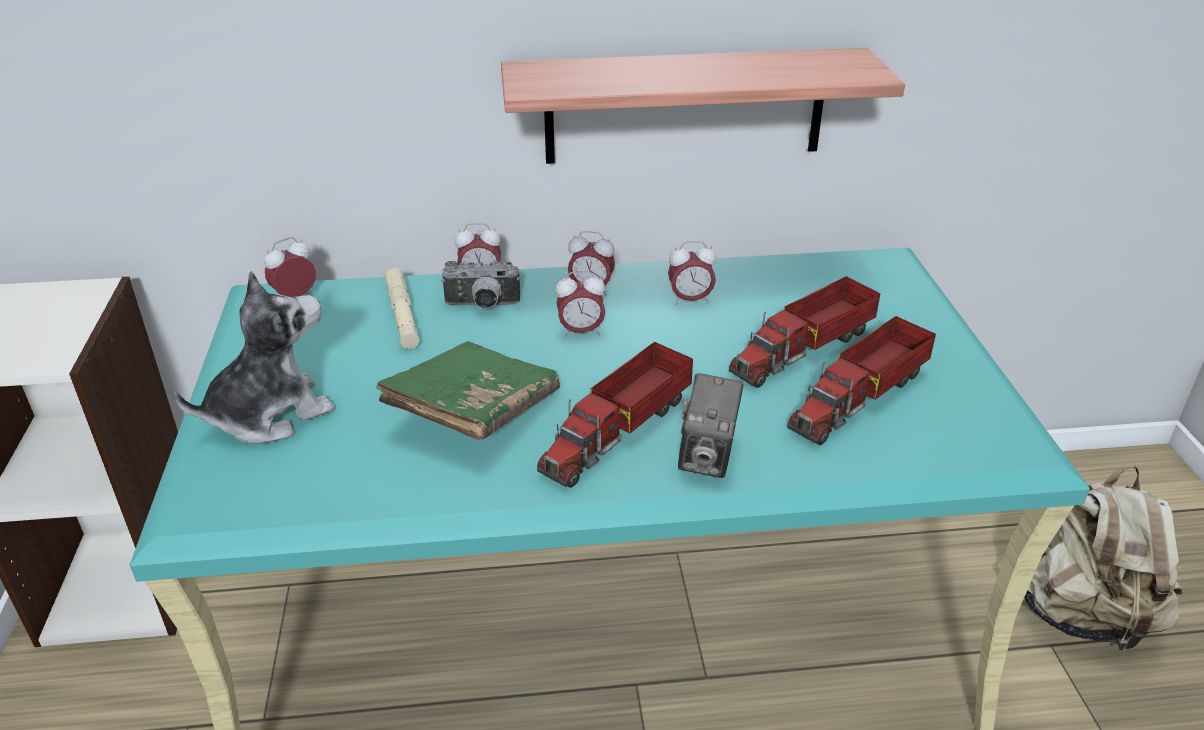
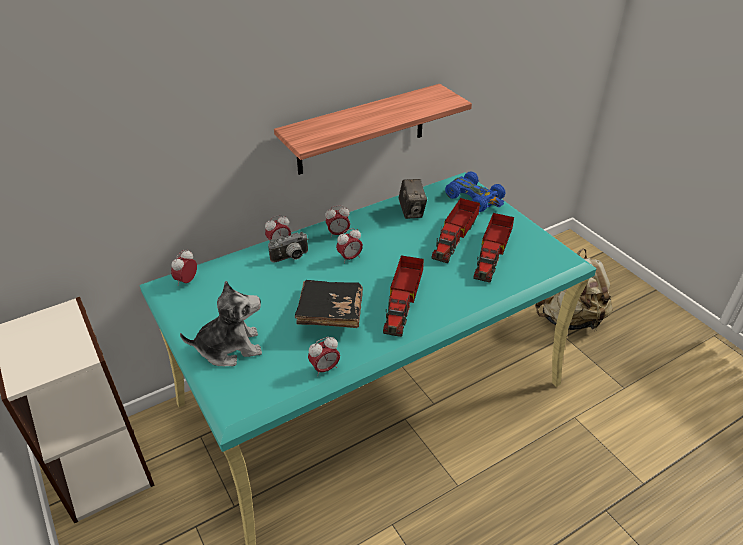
camera: 25 degrees left, 5 degrees up
plush toy [174,271,335,444] -> plush toy turned 45 degrees clockwise [180,281,262,366]
green book [376,341,560,440] -> black book [295,280,363,328]
beige flashlight [384,268,419,349] -> none
alarm clock [668,241,716,305] -> alarm clock moved to [308,337,340,376]
camera [678,373,743,478] -> camera moved to [398,179,427,219]
none -> blue toy car [445,172,505,212]

